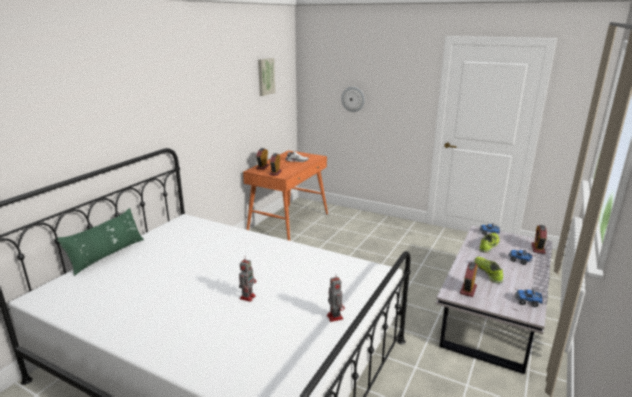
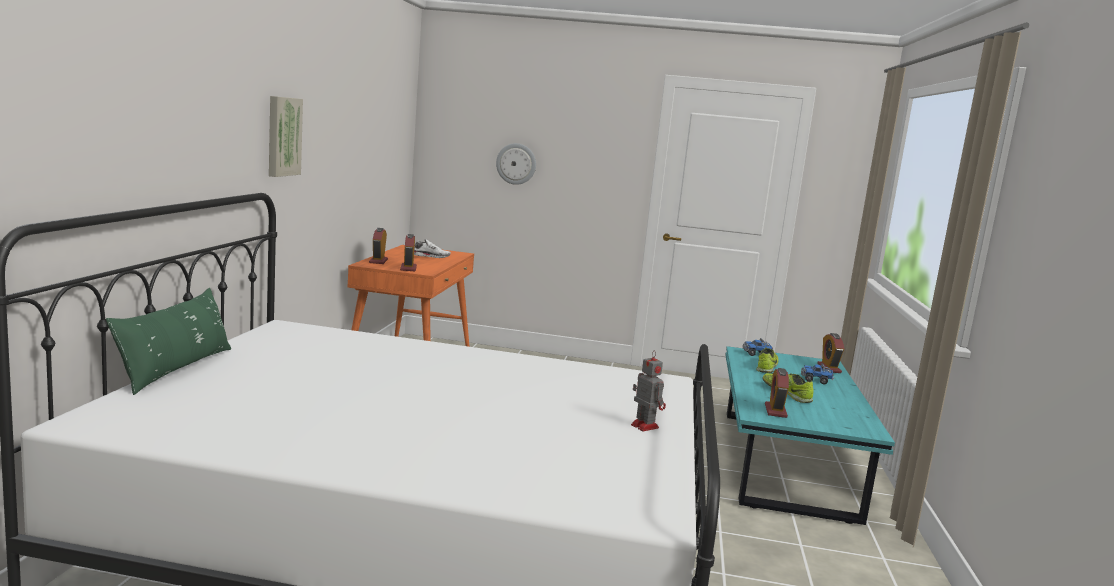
camera: 20 degrees left, 10 degrees down
toy robot [239,257,256,302] -> none
picture [258,58,275,96] -> picture moved to [269,96,303,177]
white coffee table [436,226,552,374] -> turquoise coffee table [725,346,895,525]
toy truck [515,288,543,307] -> none

